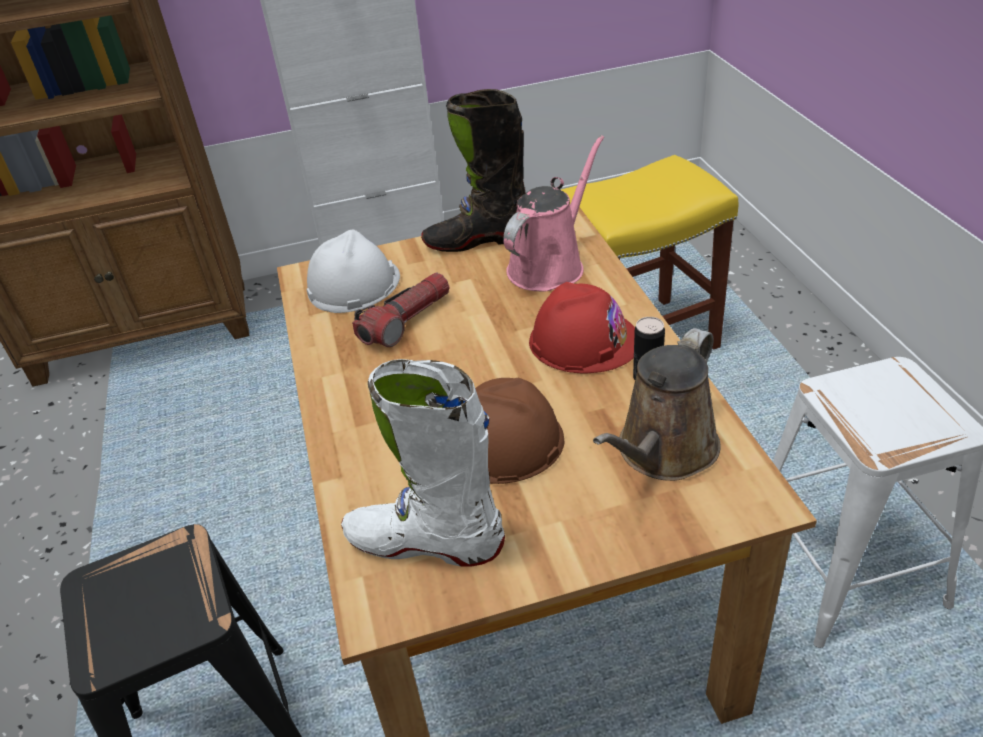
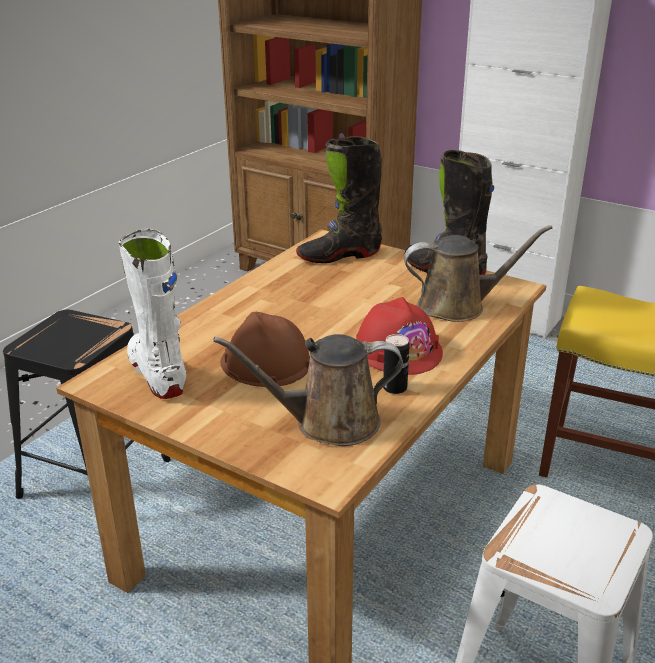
camera: 45 degrees right, 10 degrees down
white hard hat [306,230,400,313] -> black boot [296,136,382,263]
flashlight [352,272,450,347] -> none
pink watering can [503,135,604,292] -> brown watering can [404,225,552,322]

